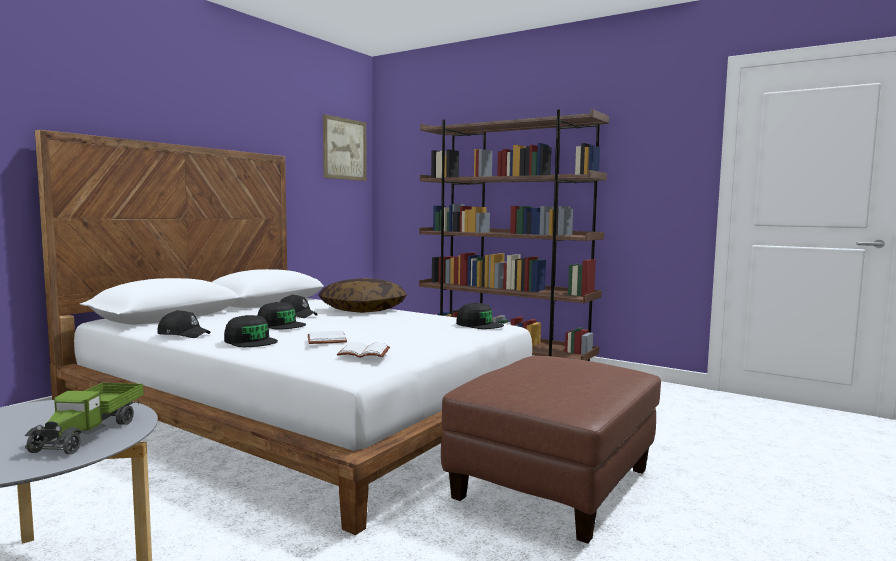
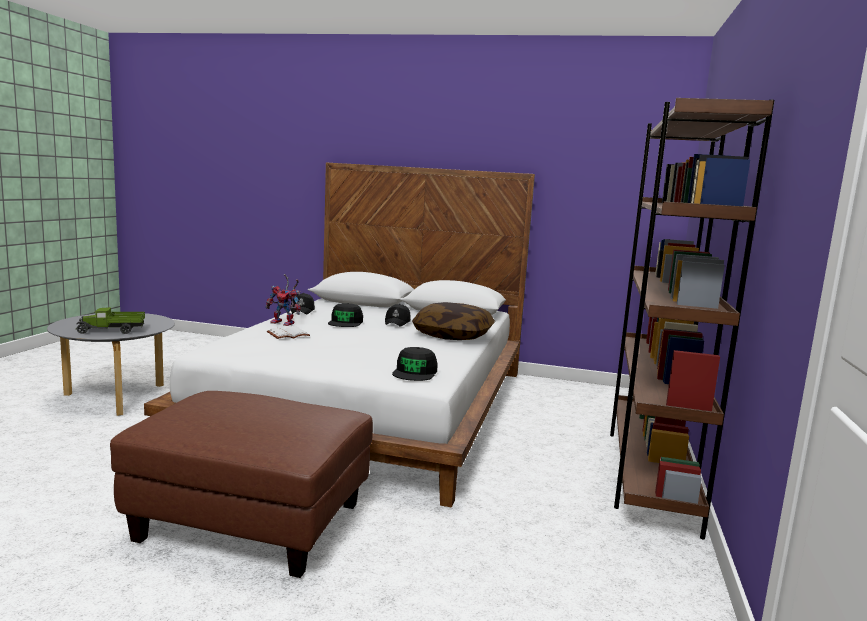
camera: 70 degrees right, 5 degrees up
black cap [224,315,278,347] -> toy robot [265,274,300,326]
picture [323,114,366,181] -> none
white book [337,342,390,358] -> none

